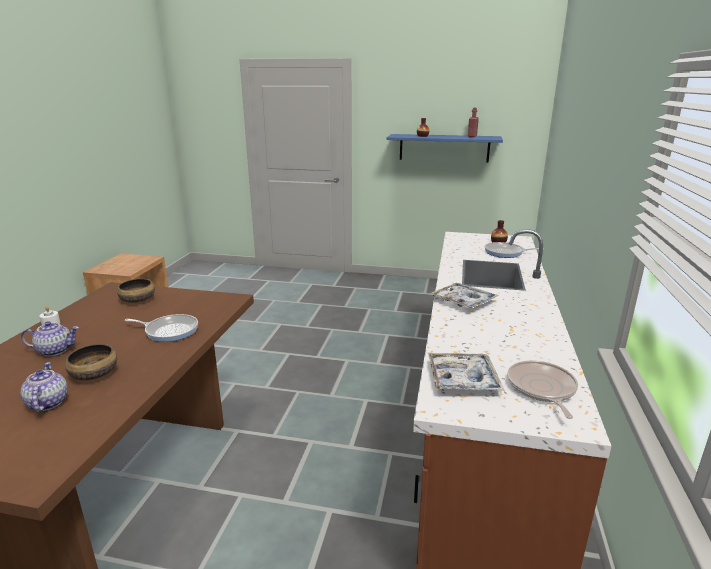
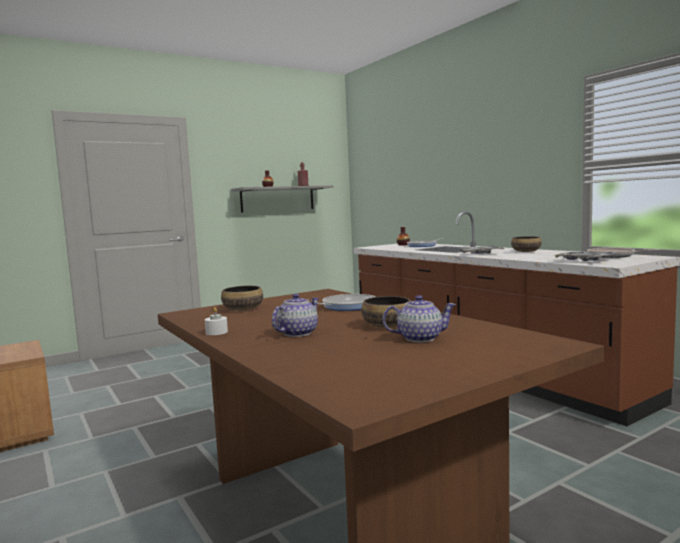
camera: 45 degrees left, 15 degrees down
teapot [20,362,68,413] -> teapot turned 150 degrees clockwise [383,295,456,342]
blue shelf [387,134,503,162] -> grey shelf [231,185,334,213]
none -> bowl [511,236,542,252]

